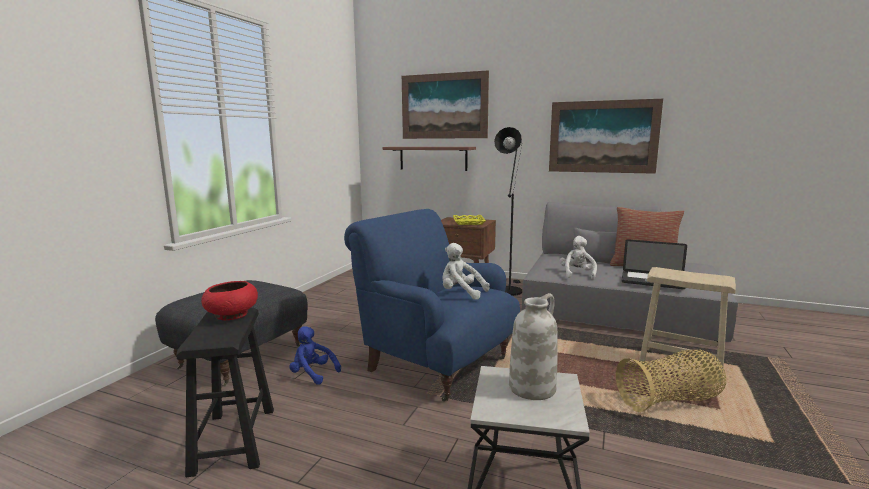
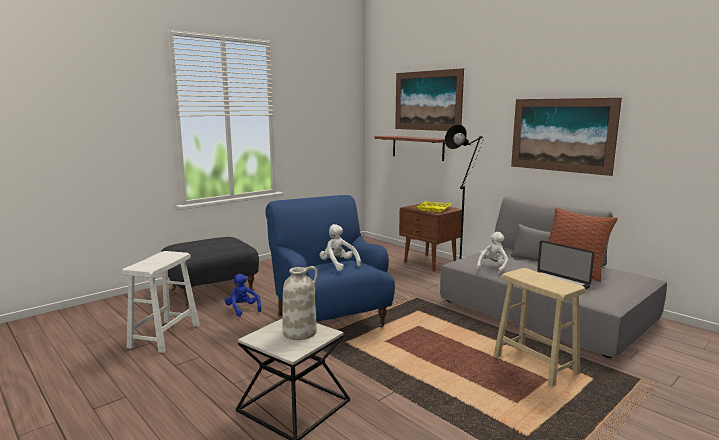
camera: 25 degrees right, 0 degrees up
black stool [176,308,274,477] -> white stool [121,251,200,353]
red bowl [201,281,258,320] -> none
basket [616,350,726,412] -> none

